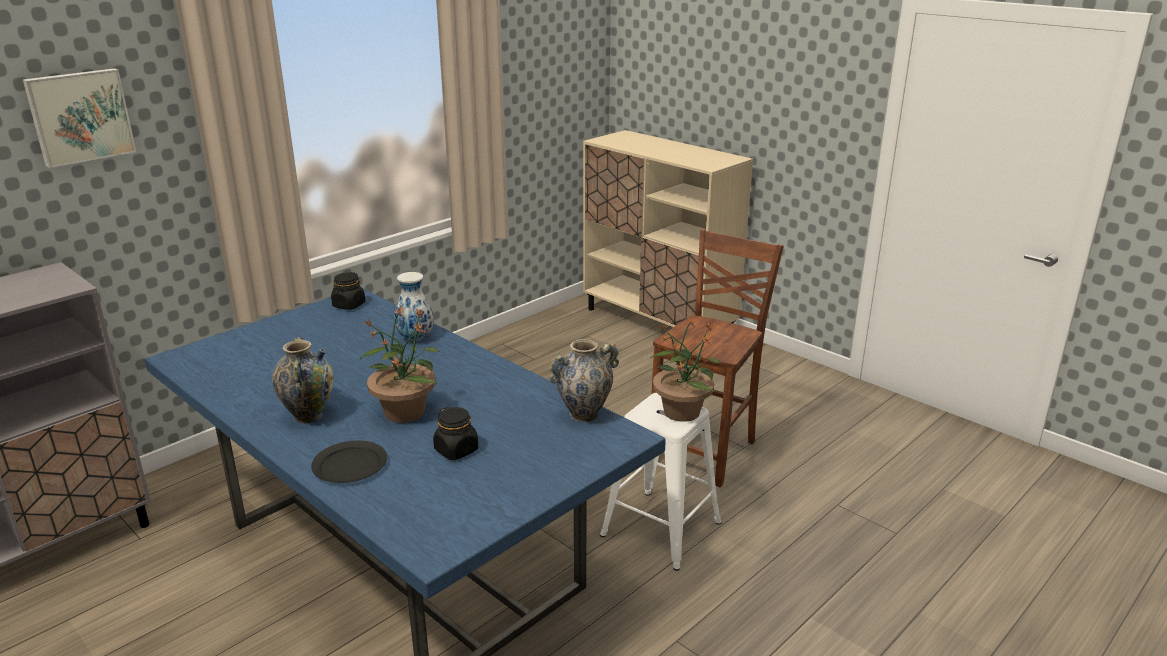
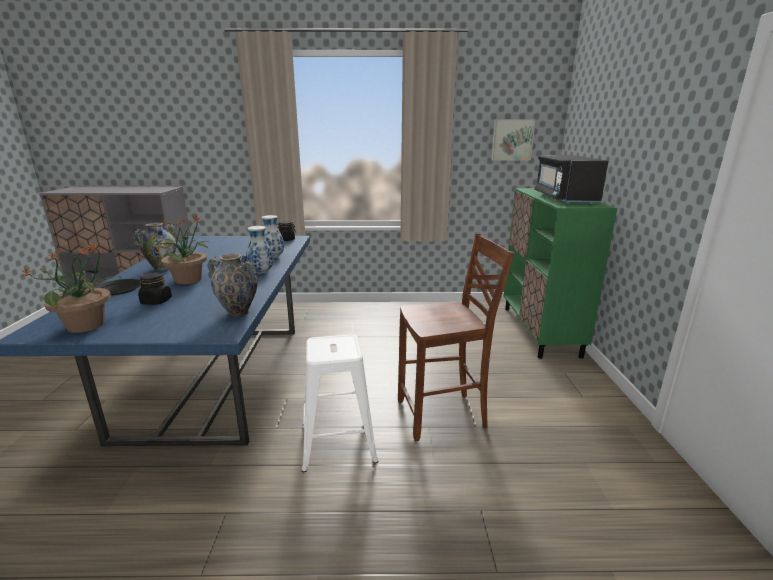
camera: 45 degrees right, 5 degrees down
picture [23,68,136,168] -> picture moved to [491,119,536,161]
beige cabinet [583,130,753,327] -> green cabinet [504,188,617,359]
potted plant [650,317,722,422] -> potted plant moved to [21,243,124,333]
none -> vase [246,226,273,274]
none -> black microwave [534,155,608,204]

